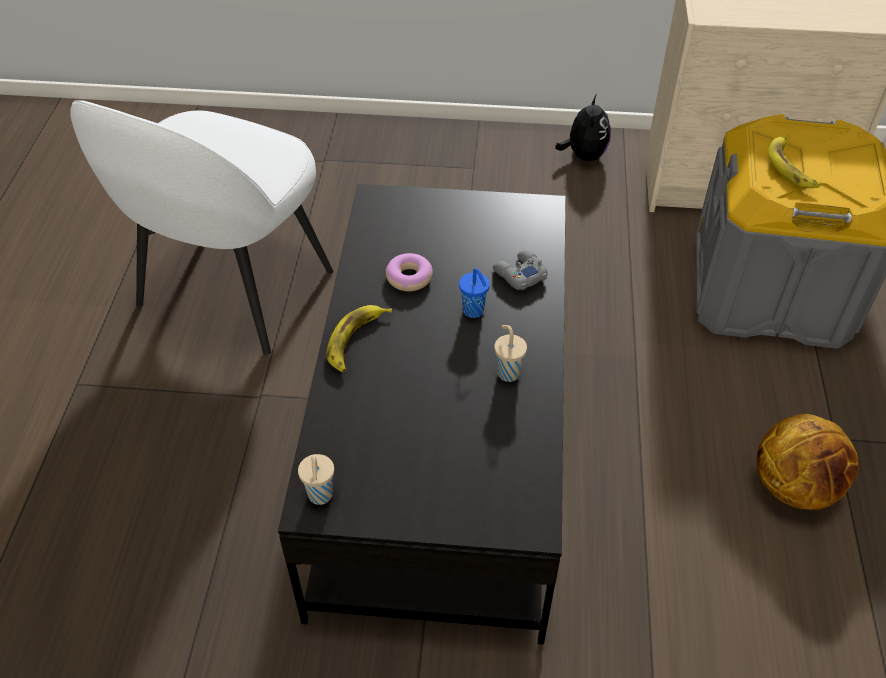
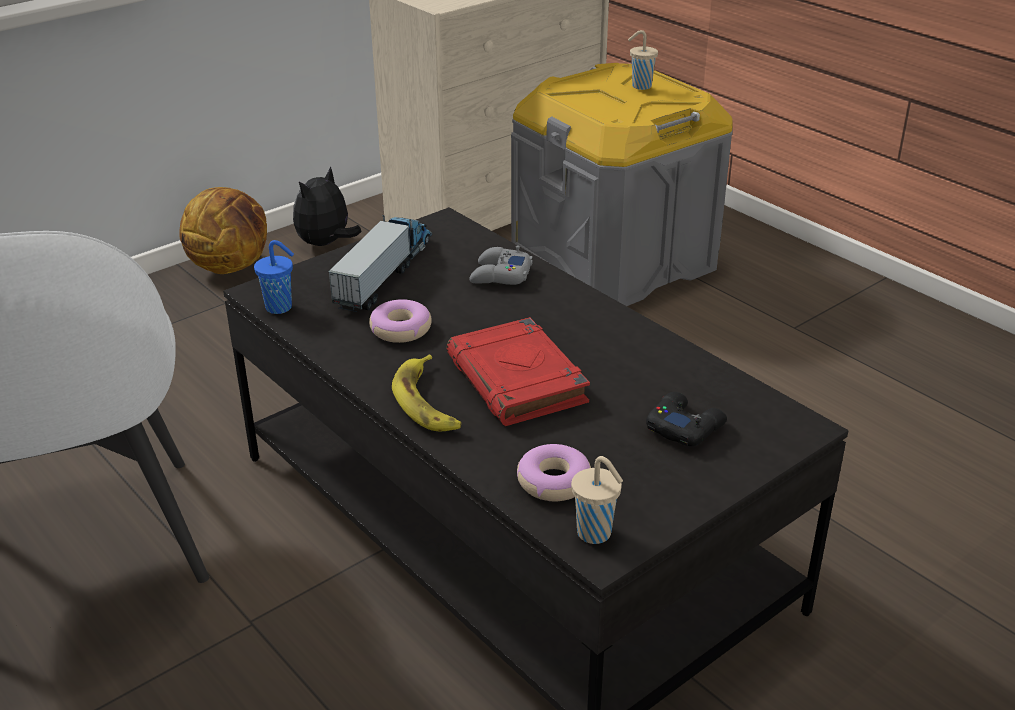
camera: 45 degrees left, 15 degrees down
blue cup [459,268,490,318] -> blue cup moved to [254,240,294,314]
beige cup [494,325,527,382] -> beige cup moved to [628,30,658,90]
plush toy [555,94,611,161] -> plush toy turned 105 degrees counterclockwise [293,166,362,246]
basketball [756,414,859,510] -> basketball moved to [179,187,267,274]
banana [768,135,820,188] -> none
none -> toy truck [328,215,432,312]
none -> red book [446,317,590,426]
none -> donut [517,444,591,501]
none -> black game controller [646,392,727,446]

